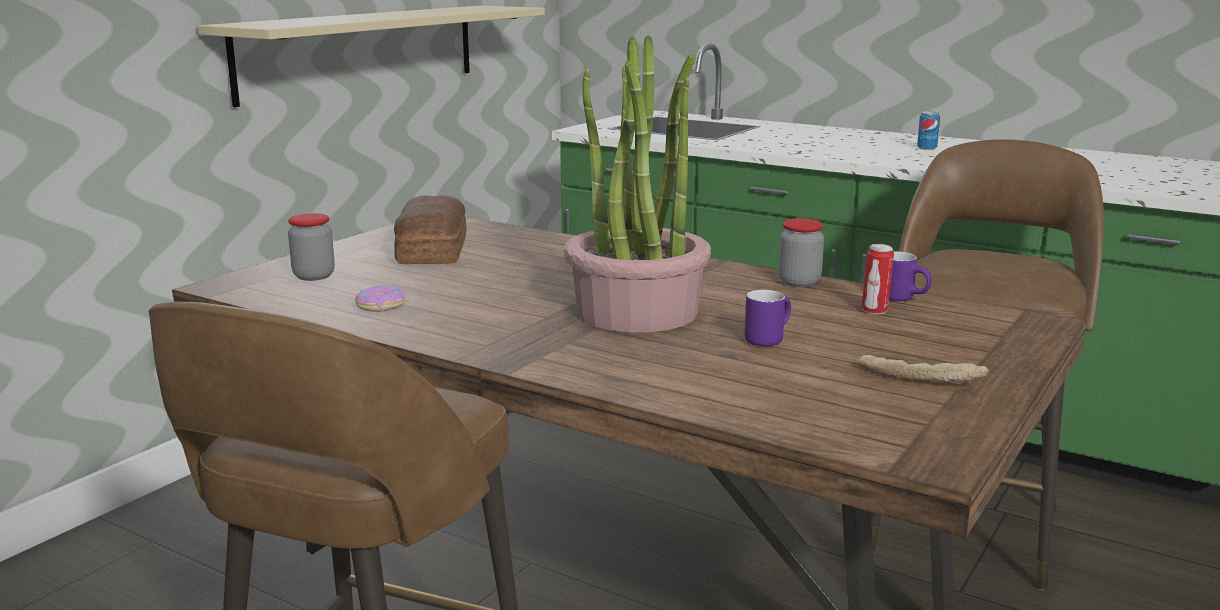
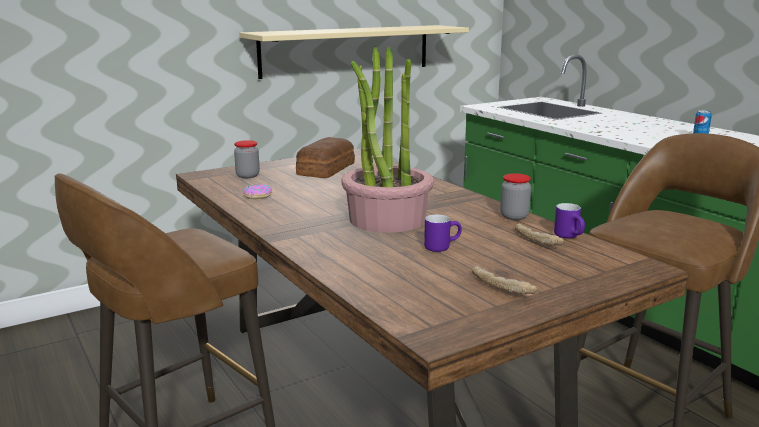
camera: 25 degrees right, 0 degrees up
can [861,244,894,314] -> bread [515,223,564,246]

